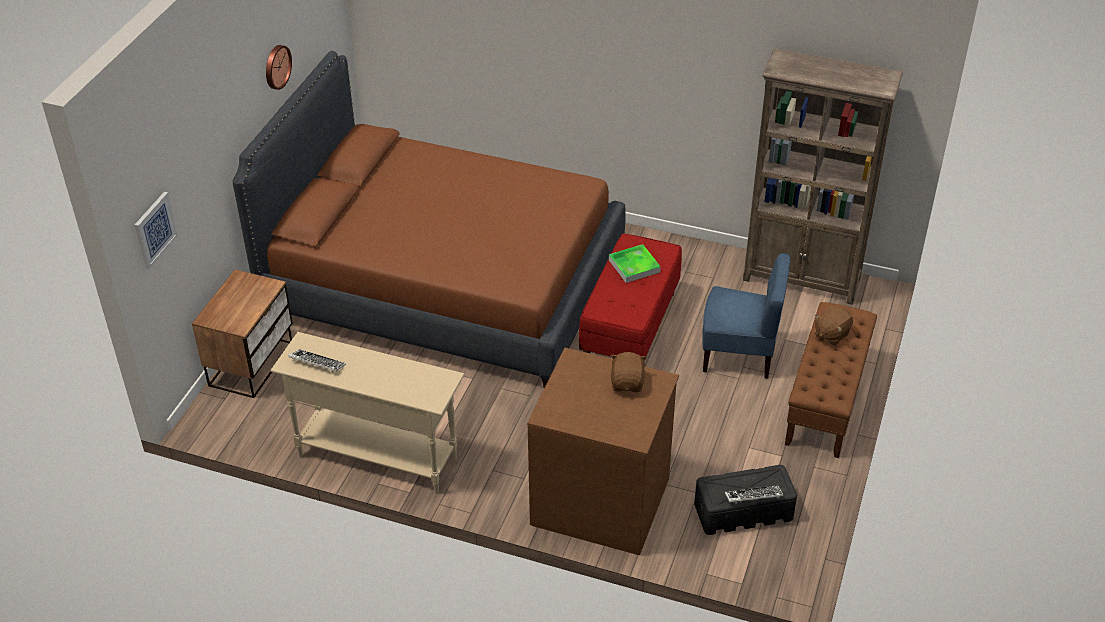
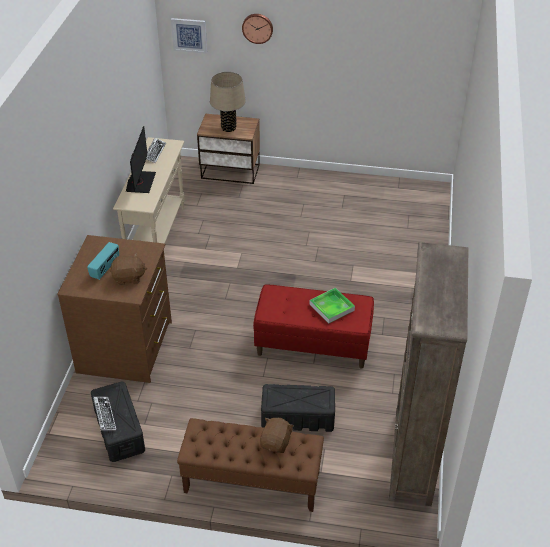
camera: 80 degrees right, 0 degrees up
brown bed [233,51,626,388] -> none
wall clock [266,45,292,90] -> wall clock moved to [242,14,273,44]
blue chair [702,253,790,379] -> black storage box [261,384,335,432]
brown plush toy [815,306,853,345] -> brown plush toy turned 75 degrees clockwise [260,418,294,453]
none -> radio [87,242,119,280]
none -> monitor [126,126,156,193]
none -> beige table lamp [210,72,246,132]

